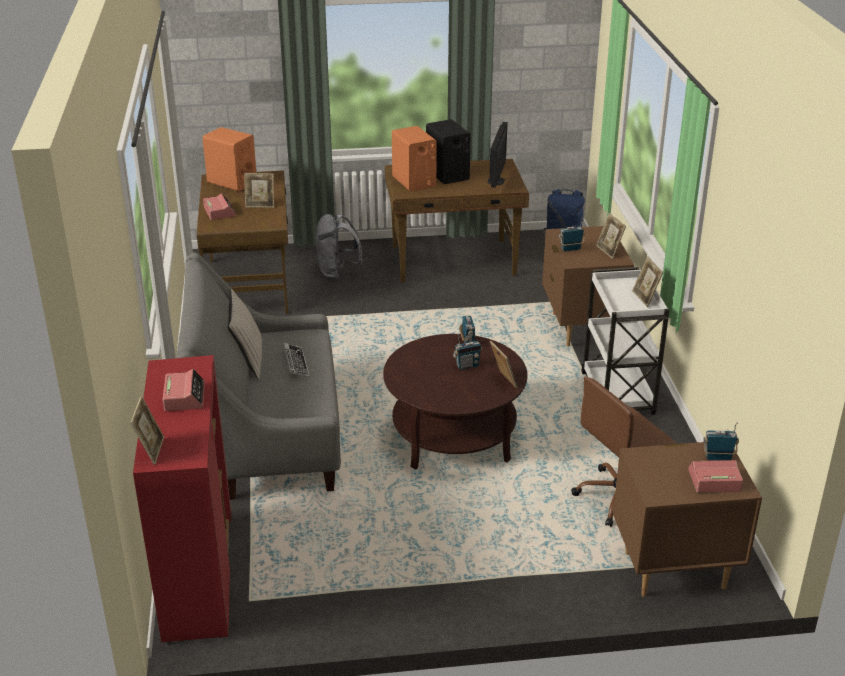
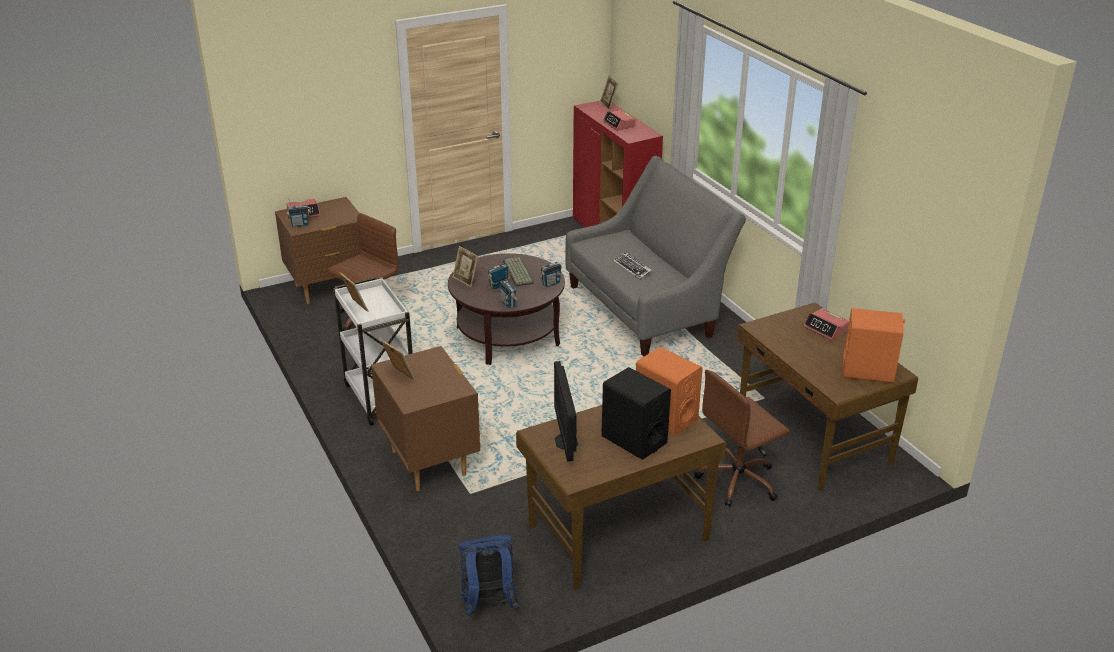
camera: 160 degrees right, 0 degrees up
beige pillow [228,288,262,380] -> none
picture frame [244,173,274,208] -> none
grey backpack [315,214,362,279] -> brown office chair [694,370,790,507]
radio [559,219,585,252] -> radio moved to [539,257,562,287]
none -> keyboard [503,257,534,286]

